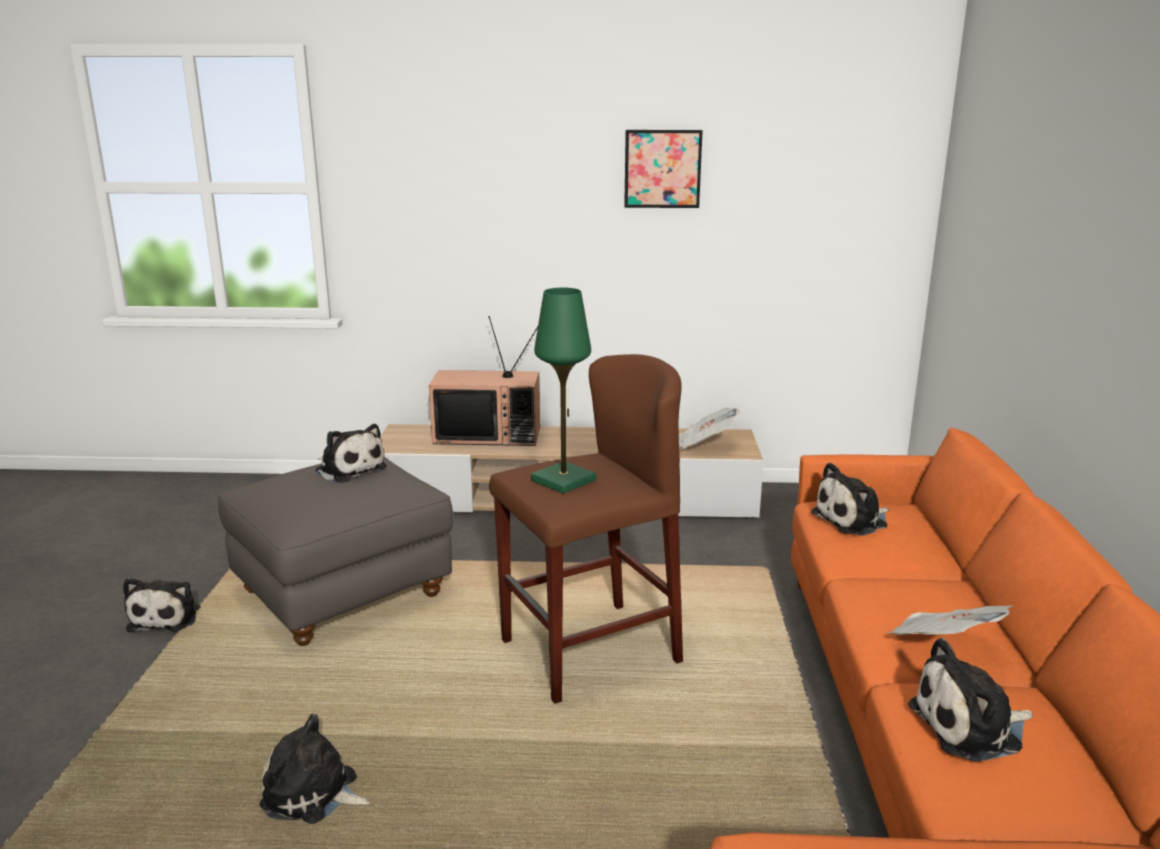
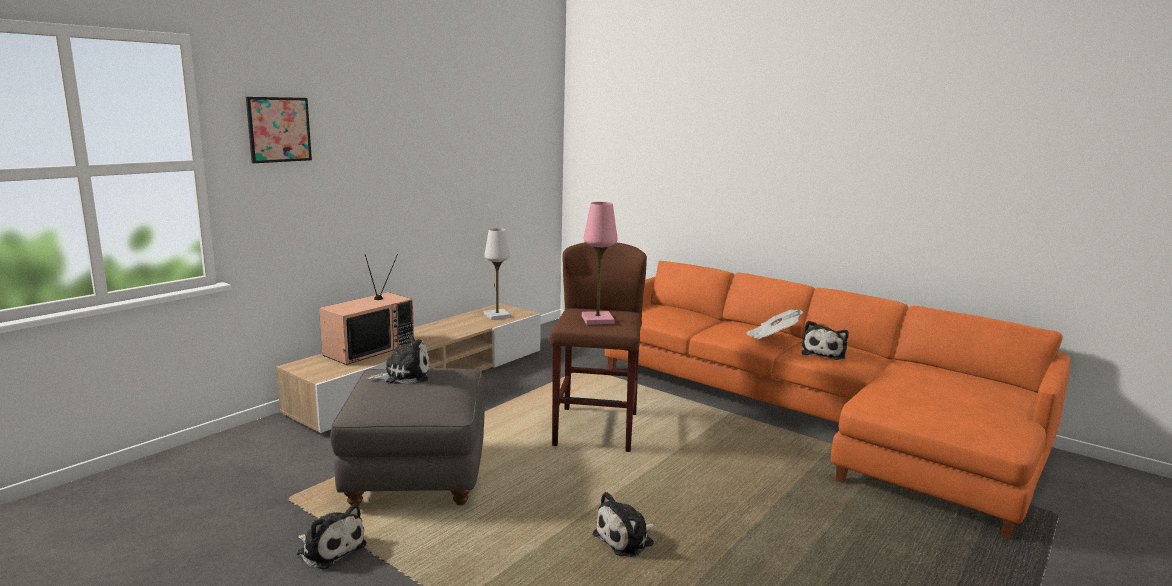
camera: 55 degrees left, 5 degrees down
green table lamp [531,288,596,494] -> pink table lamp [582,202,618,325]
picture [624,130,703,208] -> picture moved to [246,97,312,163]
newspaper [679,408,740,449] -> white table lamp [484,228,511,320]
plush toy [811,462,889,536] -> none

